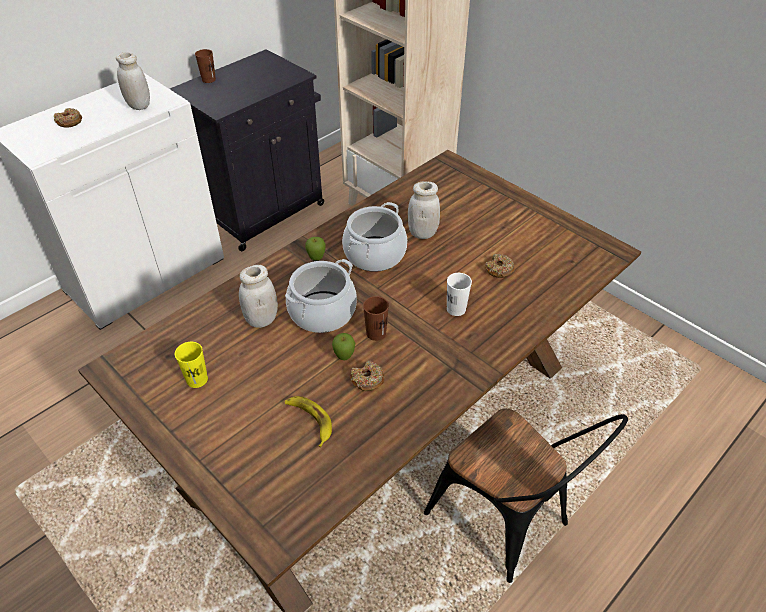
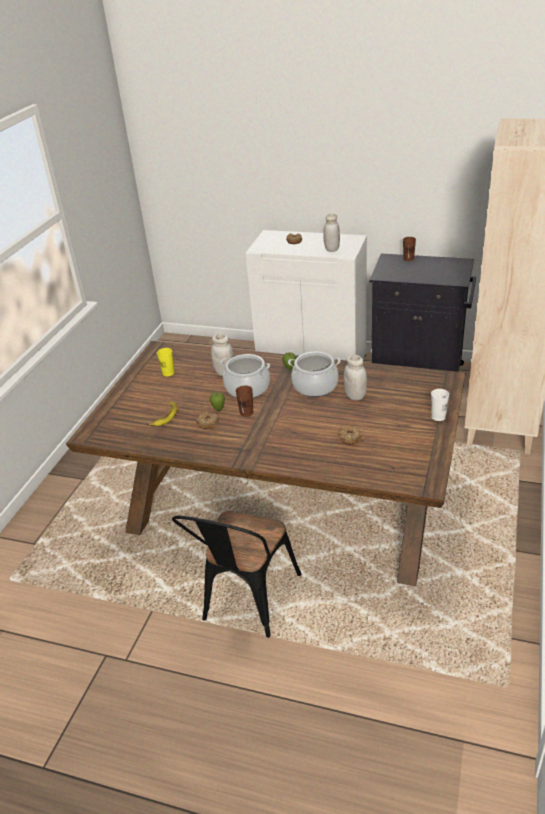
camera: 65 degrees right, 10 degrees down
white cup [447,273,472,316] -> white cup moved to [431,389,449,421]

